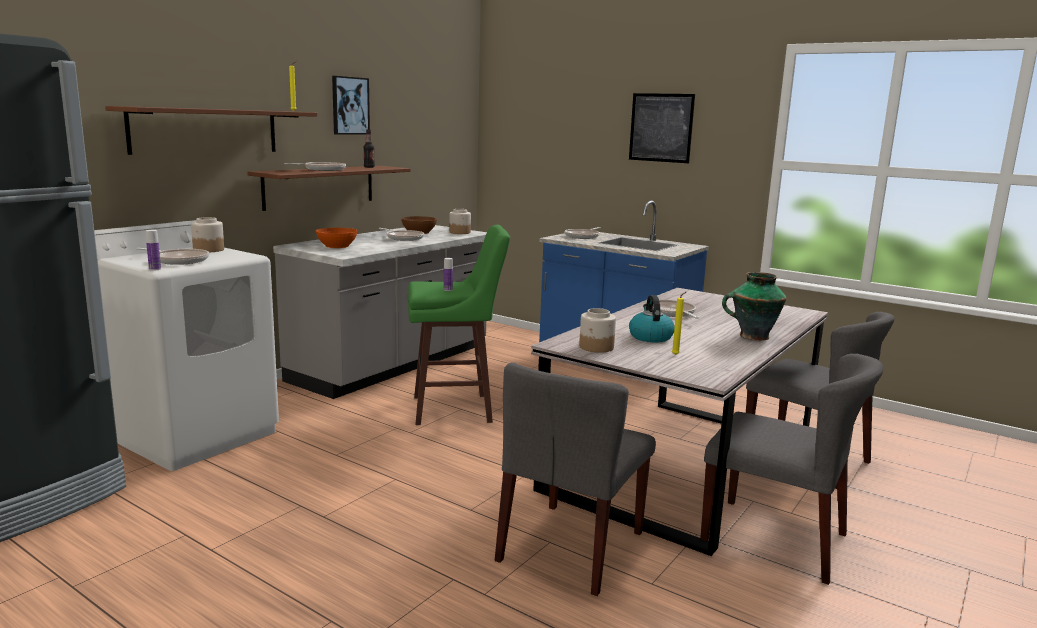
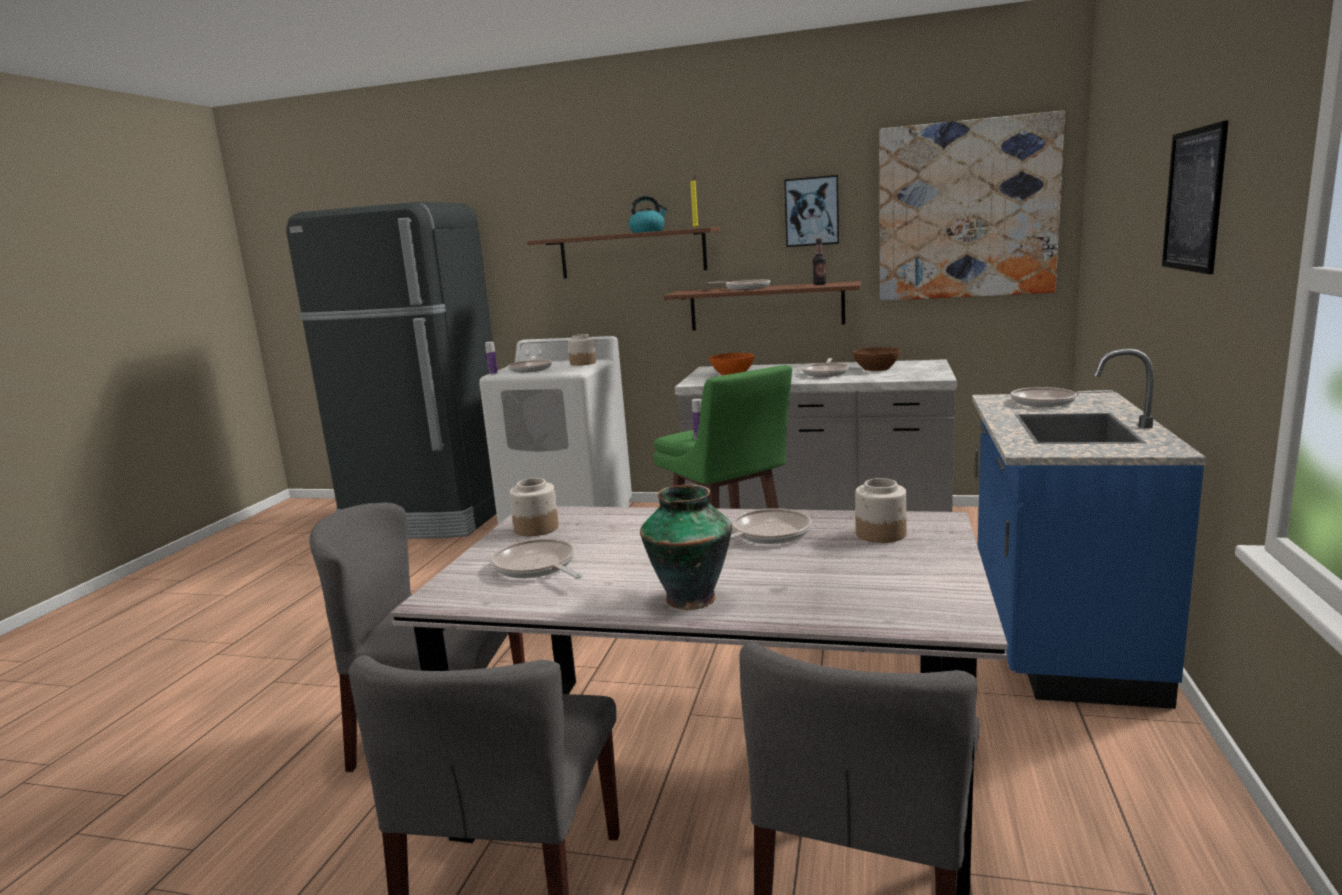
camera: 70 degrees right, 0 degrees up
jar [449,209,471,234] -> jar moved to [855,478,907,543]
kettle [629,295,675,343] -> kettle moved to [628,196,668,233]
yellow candle [672,292,686,355] -> frying pan [491,538,583,579]
none -> picture [879,111,1065,301]

